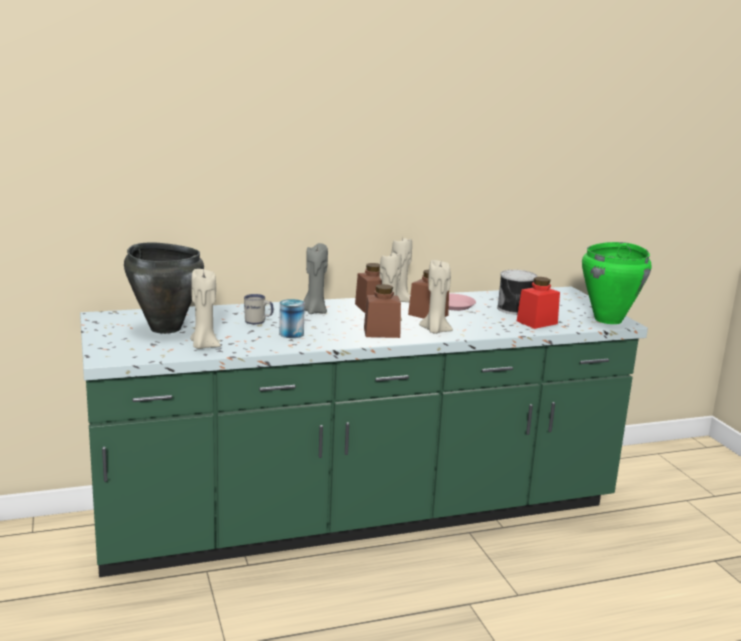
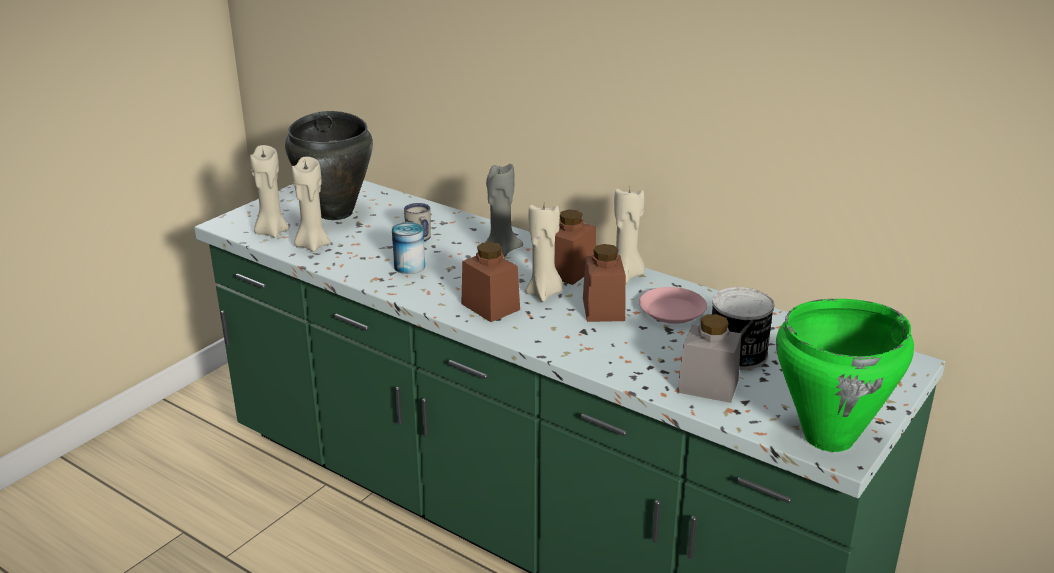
camera: 55 degrees right, 10 degrees up
beige candle [419,260,453,334] -> beige candle moved to [250,145,289,238]
red jar [517,277,560,329] -> grey jar [677,314,741,403]

